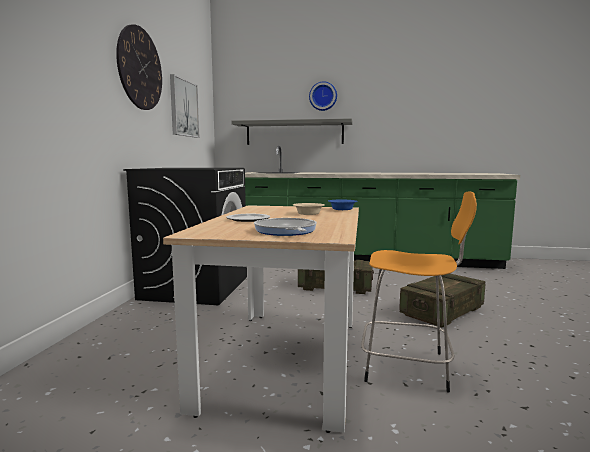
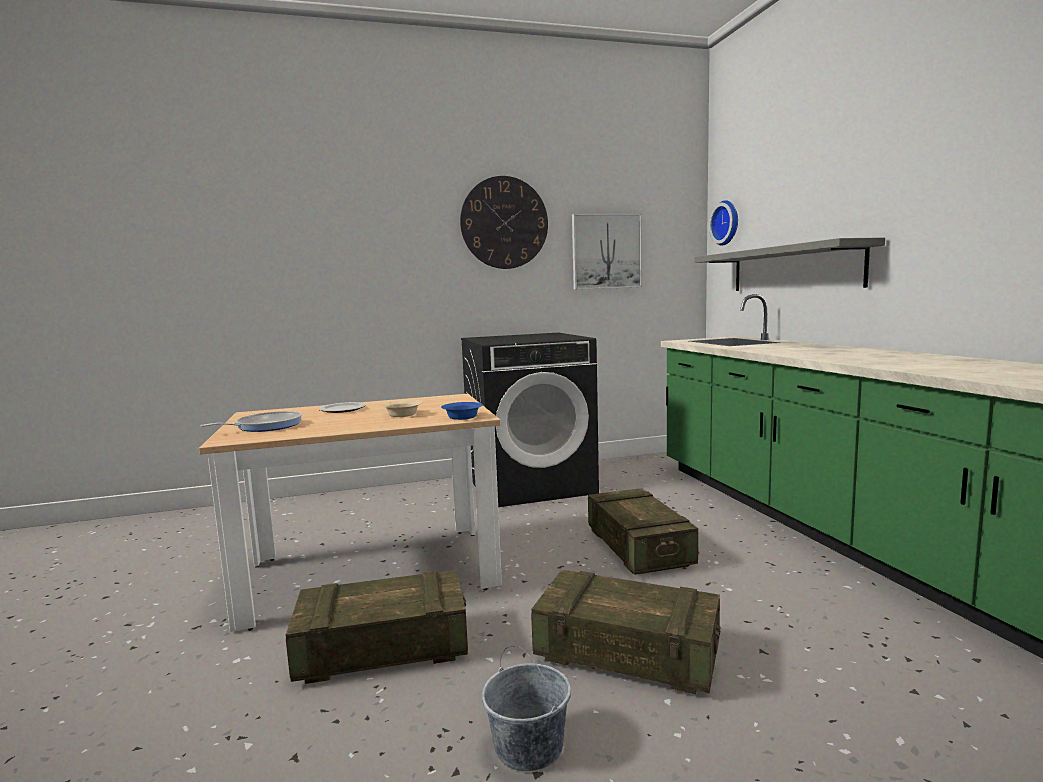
camera: 65 degrees right, 0 degrees up
wall clock [309,81,337,111] -> wall clock moved to [709,200,738,246]
orange stool [361,192,477,392] -> crate [286,570,468,684]
none -> grey bucket [482,646,571,771]

